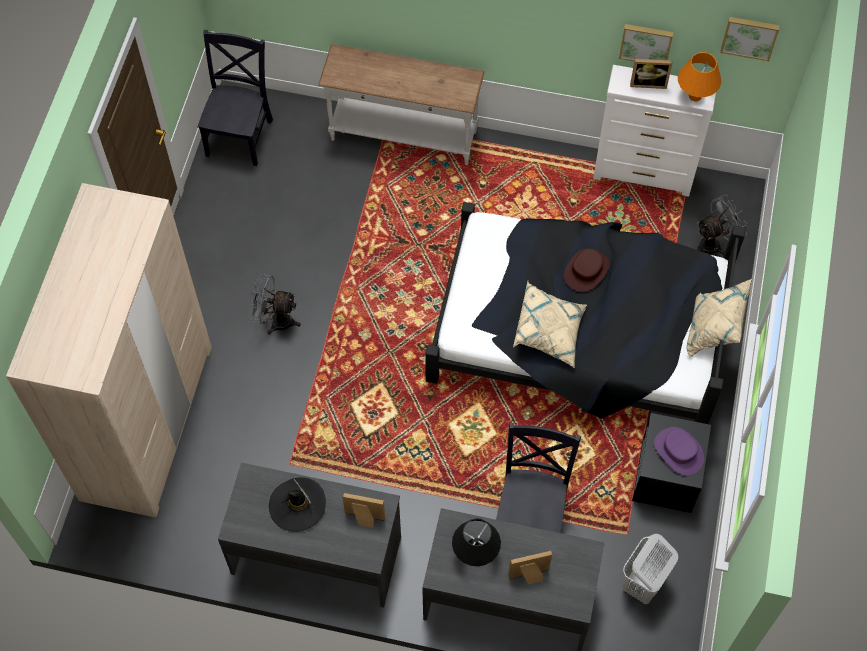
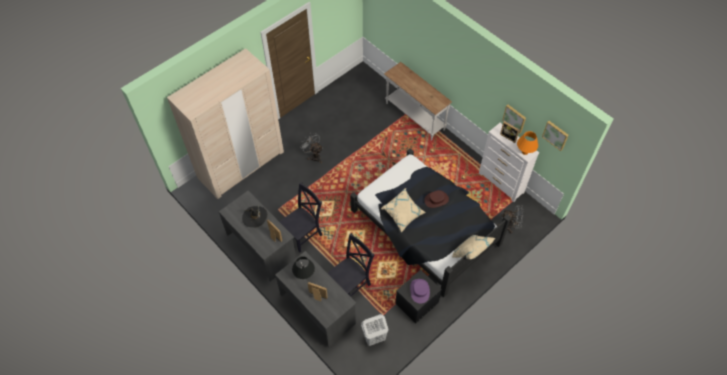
camera: 35 degrees right, 5 degrees down
black chair [198,30,273,166] -> black chair moved to [279,182,322,253]

